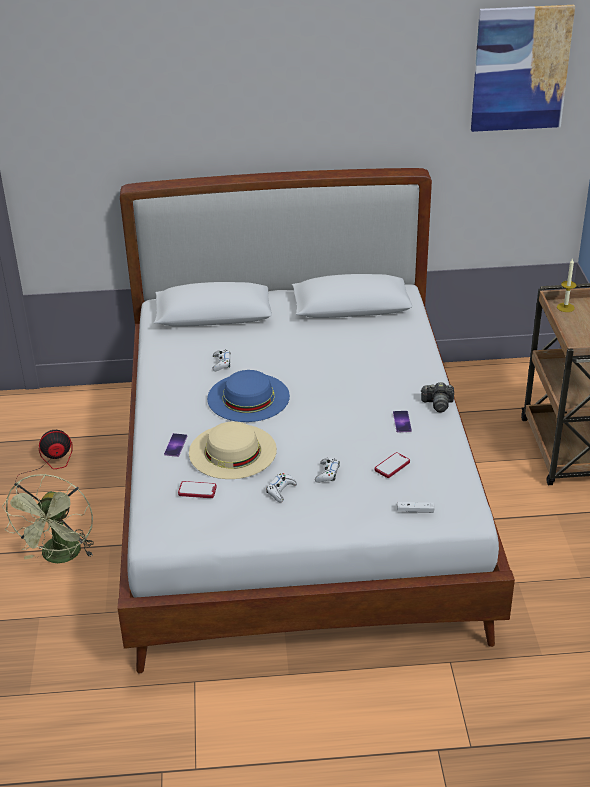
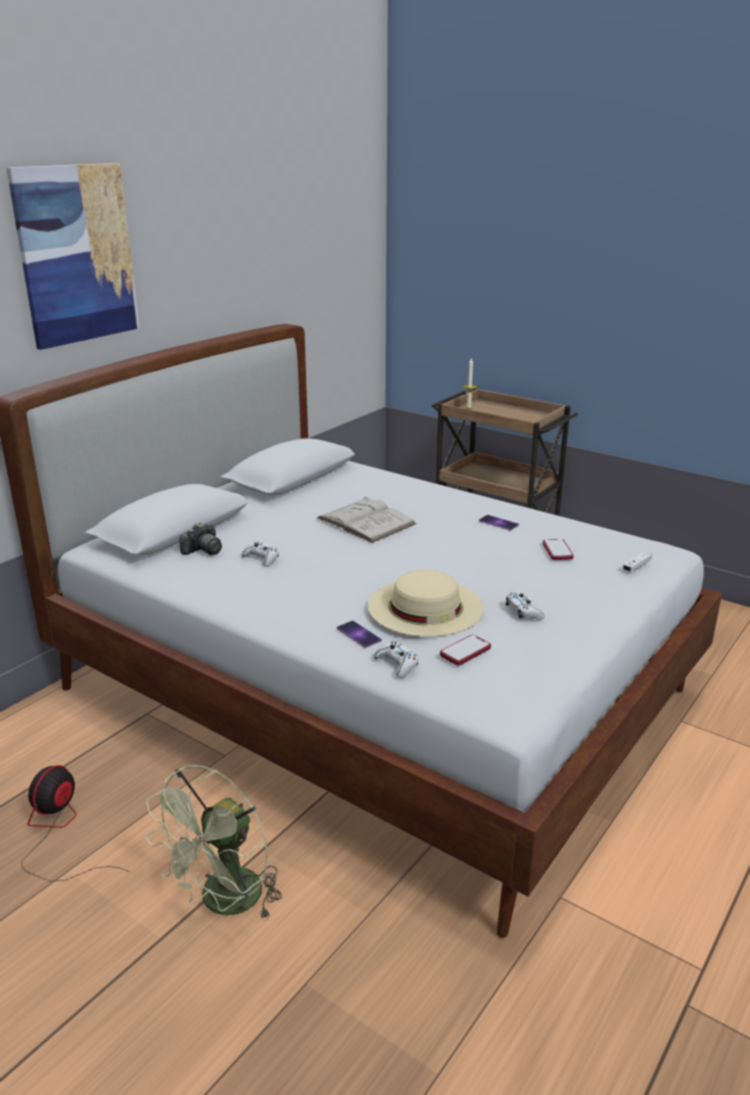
camera: 50 degrees left, 10 degrees down
green fan [2,474,94,563] -> green fan turned 75 degrees clockwise [145,765,282,921]
blue hat [207,370,290,422] -> none
white game controller [315,457,340,483] -> white game controller moved to [374,642,419,678]
camera [421,382,454,412] -> camera moved to [179,523,222,555]
picture [471,5,575,132] -> picture moved to [6,163,139,350]
none -> white book [317,496,416,543]

